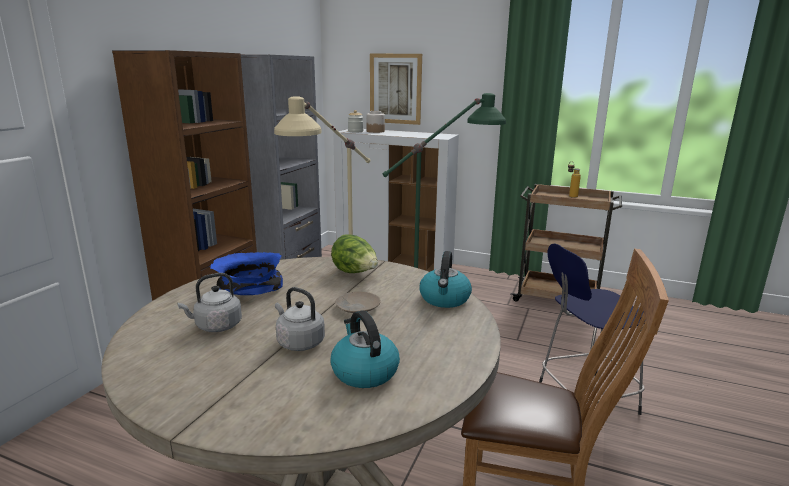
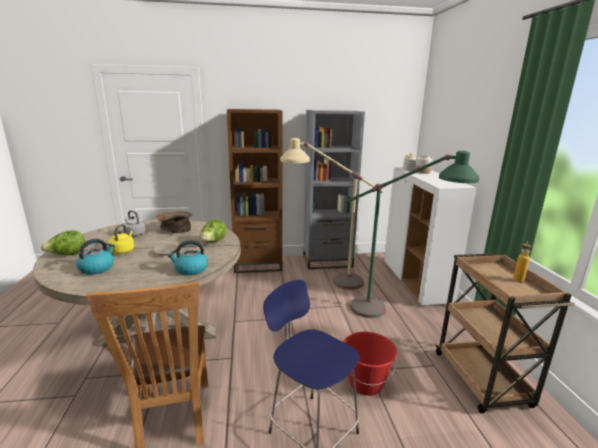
camera: 60 degrees right, 0 degrees up
blue bowl [210,252,283,295] -> brown bowl [156,211,192,233]
grey kettle [275,287,325,351] -> yellow kettle [108,224,134,254]
picture [370,54,422,125] -> none
none -> lettuce [41,230,85,255]
none -> red bucket [344,332,397,396]

